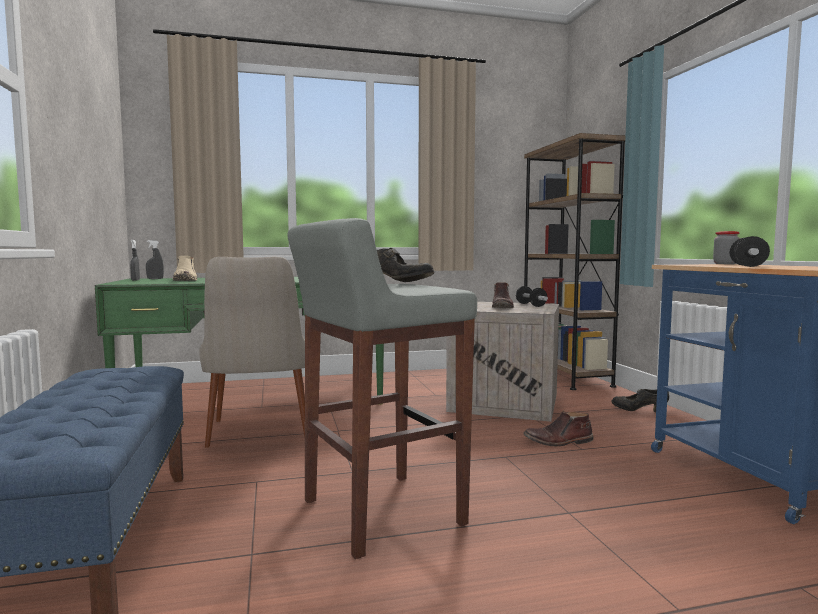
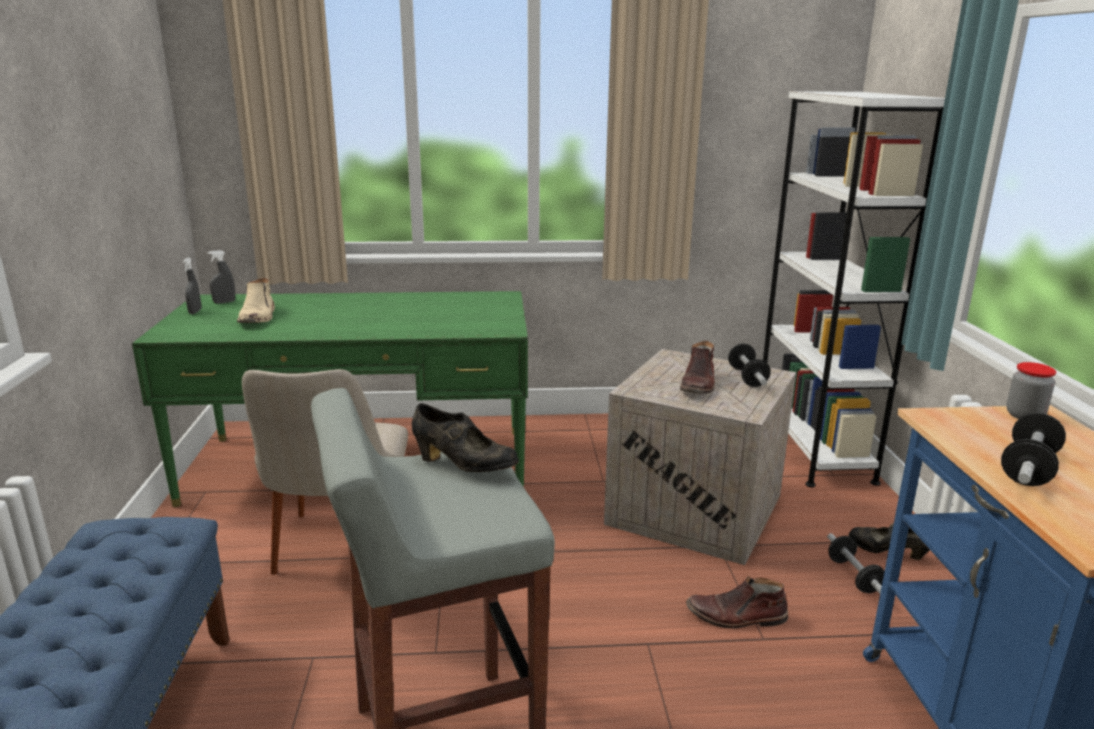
camera: 10 degrees right, 15 degrees up
brown bookcase [524,133,625,390] -> white bookcase [763,91,945,487]
none -> dumbbell [827,533,885,593]

